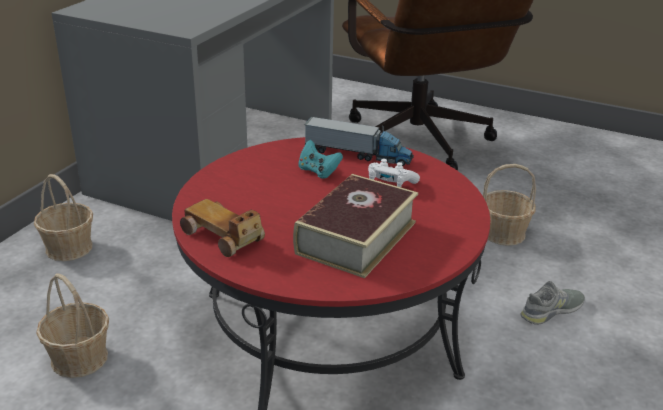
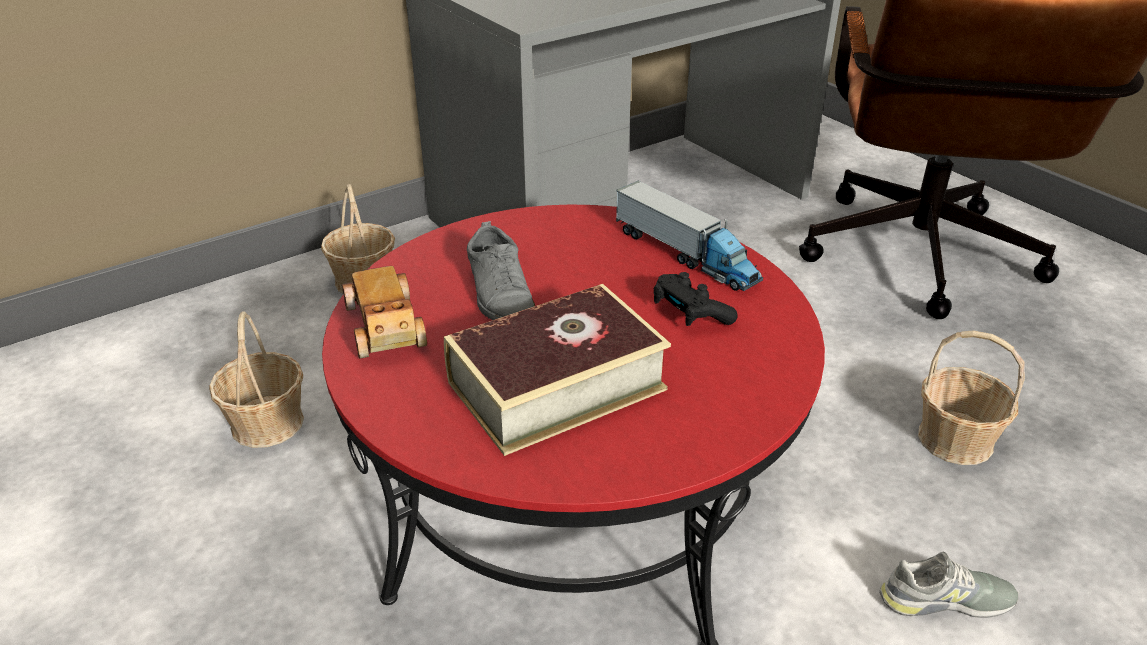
camera: 30 degrees right, 5 degrees up
turquoise game controller [298,140,343,179] -> none
white game controller [368,159,420,187] -> black game controller [654,272,738,326]
none -> grey shoe [467,221,535,320]

